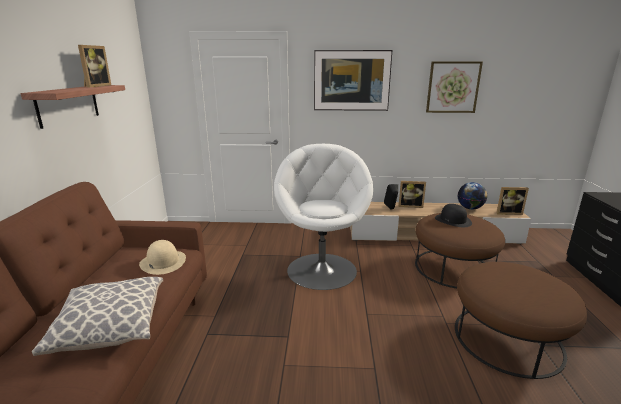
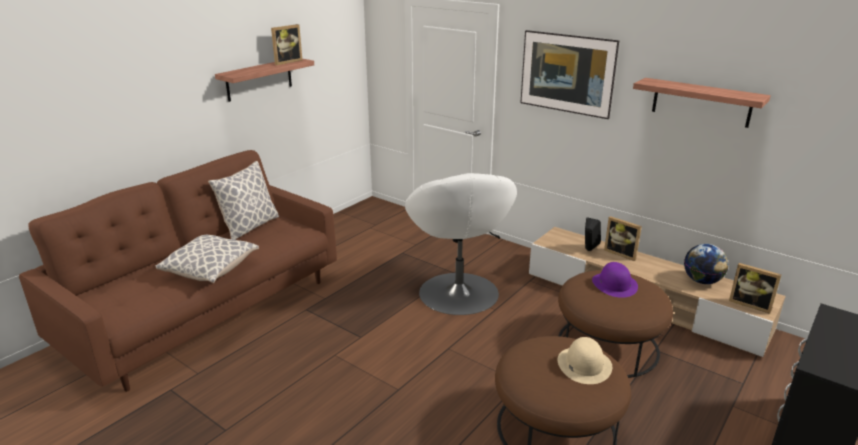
camera: 35 degrees right, 5 degrees up
beige hat [139,240,186,275] -> beige hat moved to [558,337,612,384]
white armchair [274,143,373,290] -> white armchair turned 135 degrees clockwise [405,173,517,315]
picture [426,62,483,113] -> shelf [633,78,771,128]
black hat [435,204,472,227] -> purple hat [592,262,638,298]
none -> pillow [208,161,279,240]

